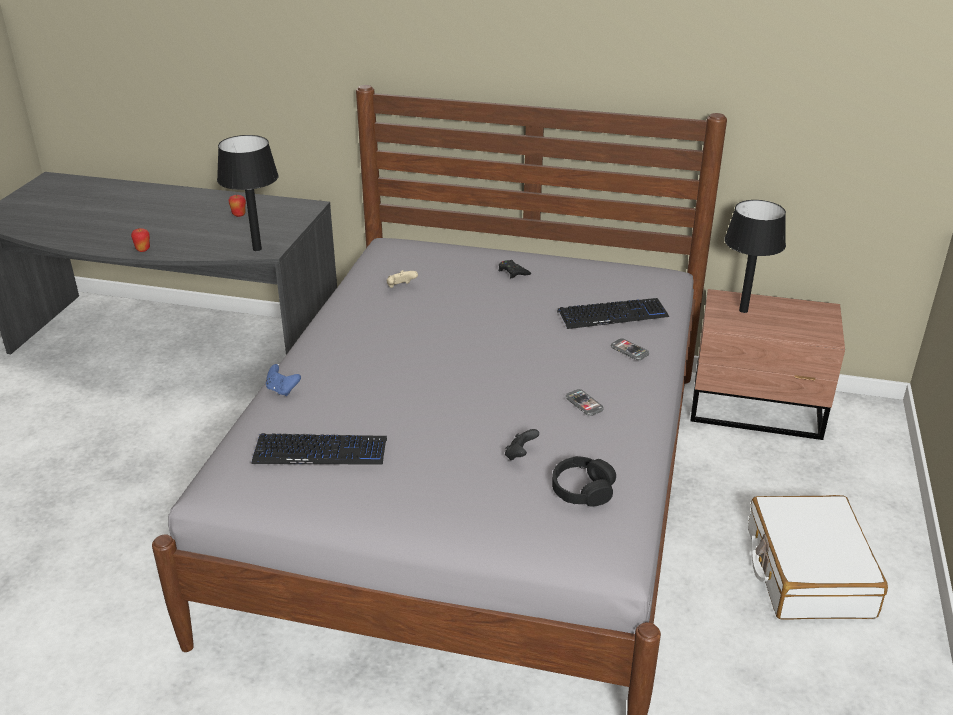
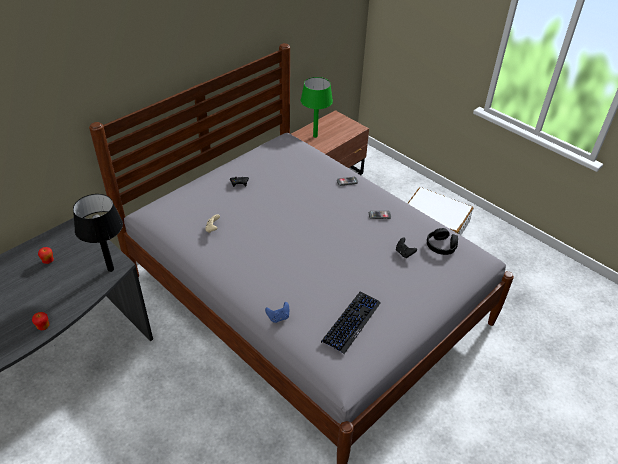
camera: 60 degrees left, 10 degrees up
keyboard [557,298,669,329] -> none
black table lamp [724,200,786,313] -> green table lamp [301,77,333,138]

